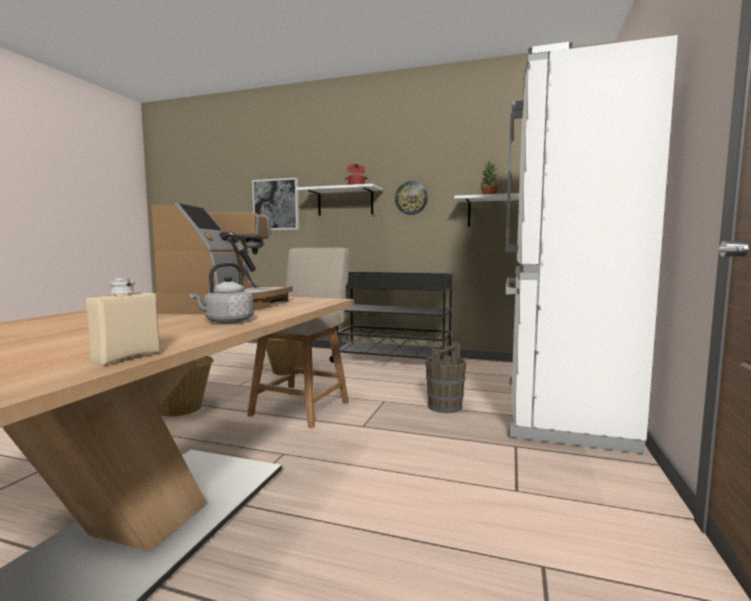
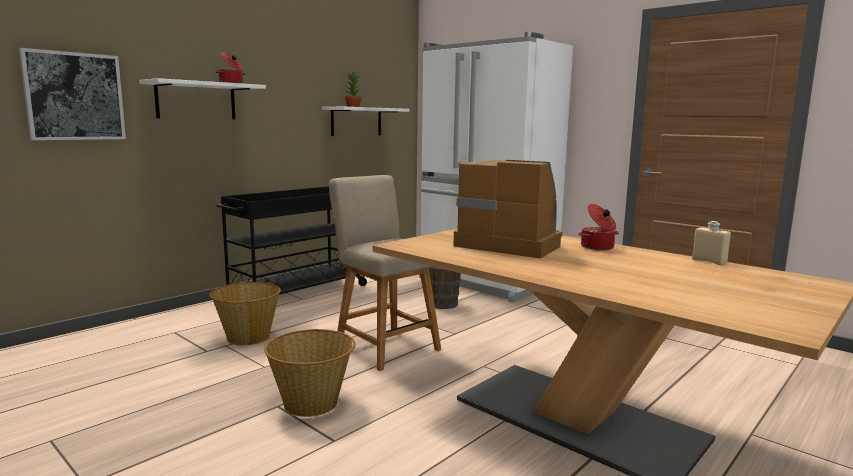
camera: 65 degrees left, 5 degrees up
grey kettle [190,263,254,324] -> cooking pot [578,204,619,250]
wall clock [395,181,428,215] -> none

